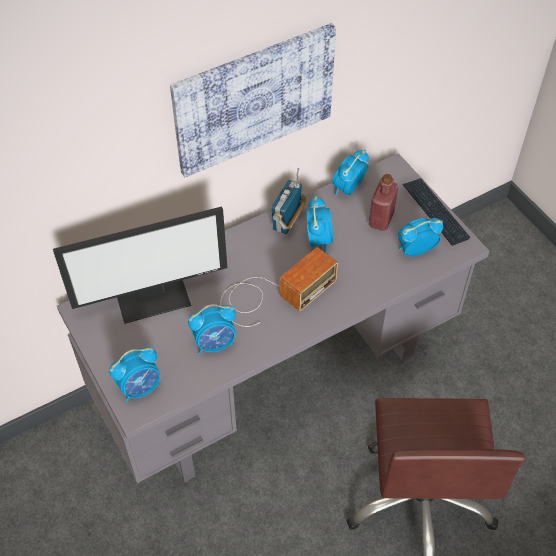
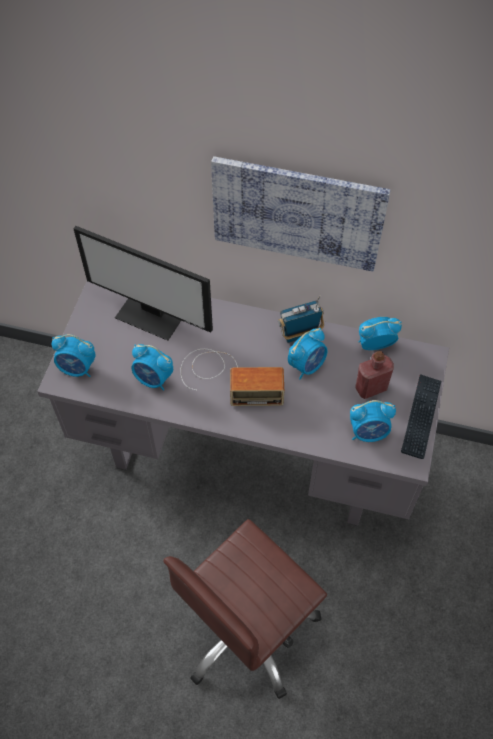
camera: 45 degrees right, 5 degrees up
alarm clock [398,218,443,256] -> alarm clock turned 150 degrees clockwise [350,400,396,442]

